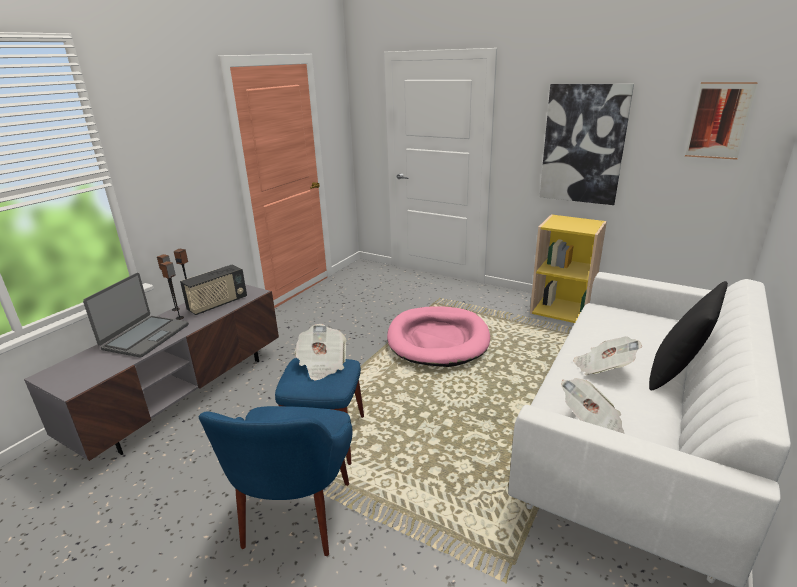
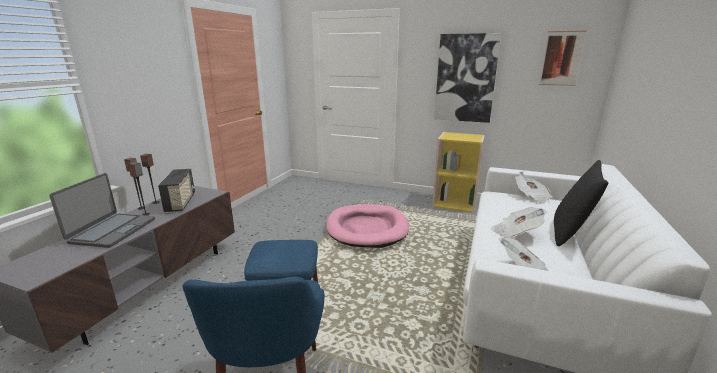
camera: 10 degrees left, 5 degrees down
radio [180,265,247,315] -> radio turned 45 degrees counterclockwise [158,169,195,212]
newspaper [294,324,347,380] -> newspaper moved to [515,172,553,204]

